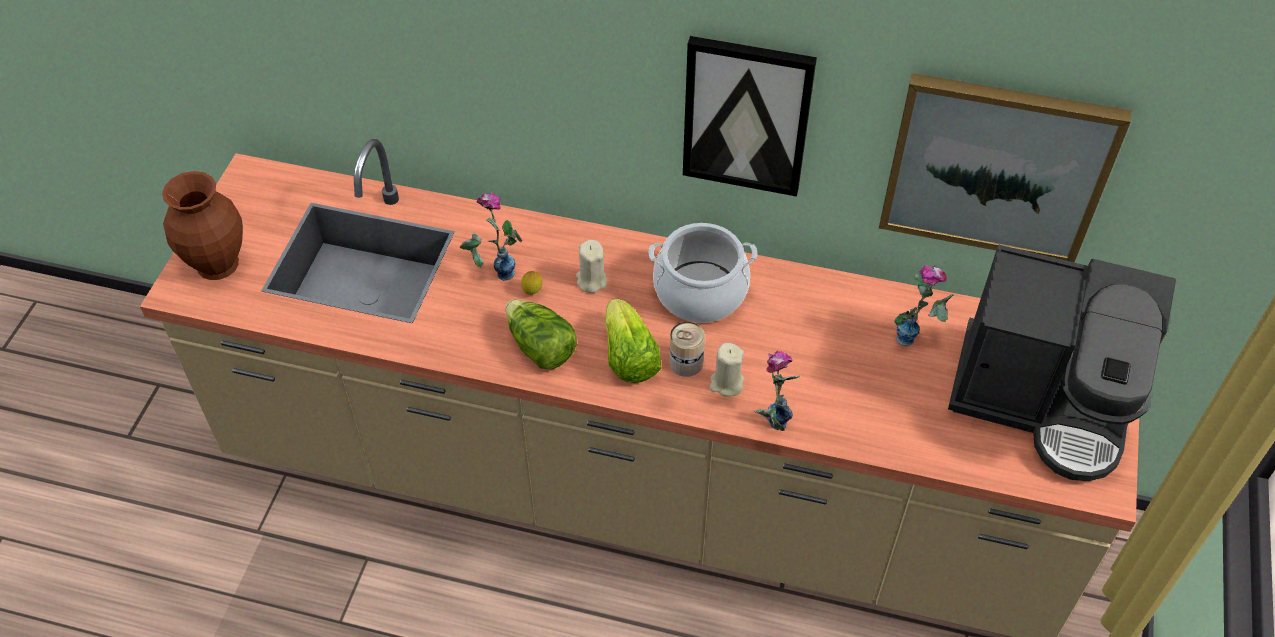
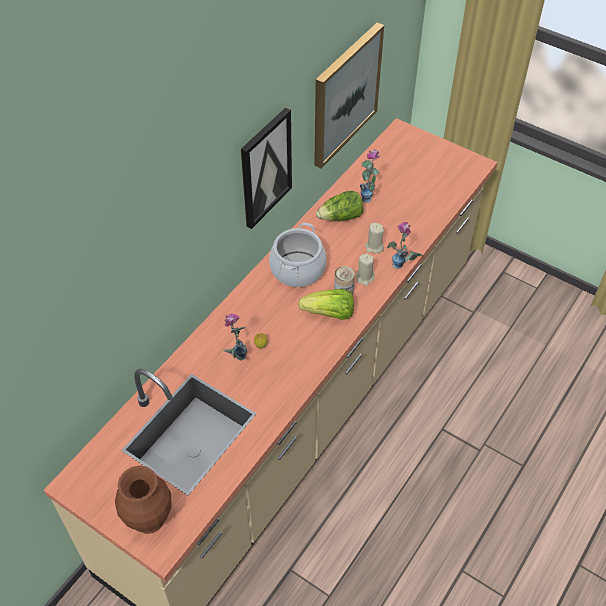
camera: 70 degrees left, 0 degrees up
lettuce [506,300,577,369] -> lettuce moved to [316,191,363,221]
beige candle [576,240,607,293] -> beige candle moved to [365,223,384,253]
coffee machine [948,244,1176,481] -> none

